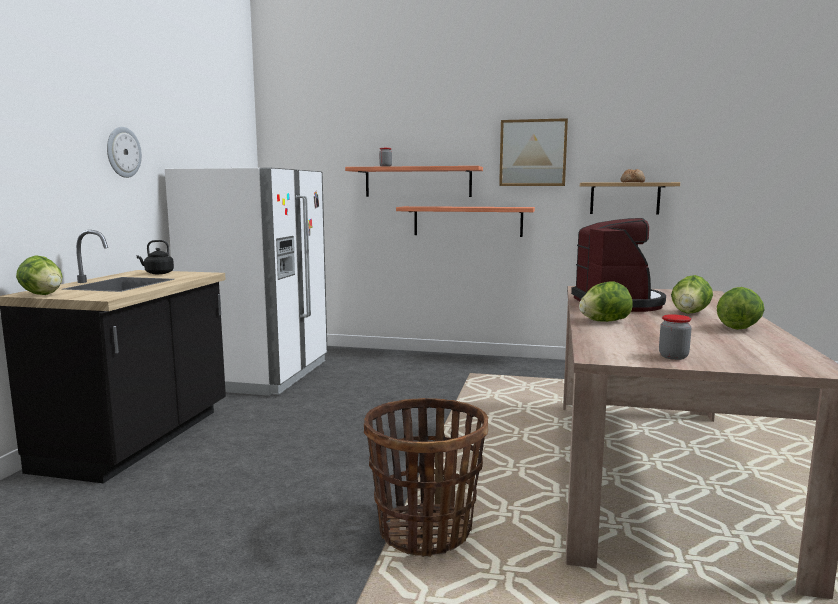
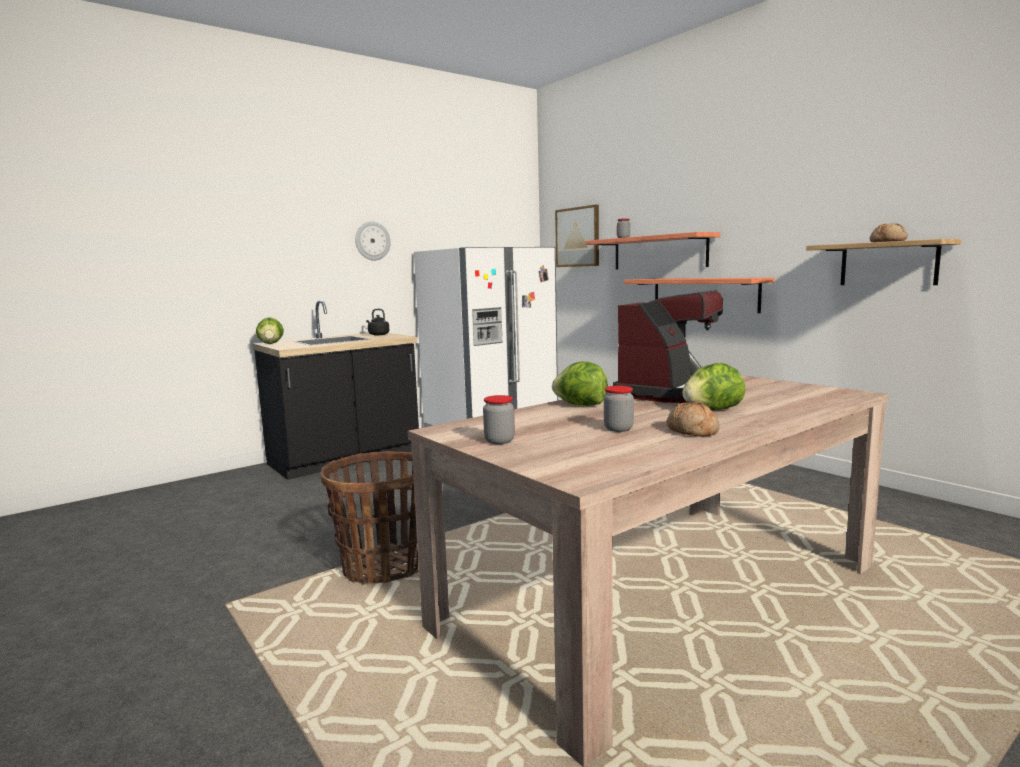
camera: 40 degrees right, 0 degrees up
picture [499,118,568,186] -> picture moved to [555,205,599,267]
lettuce [717,287,765,330] -> bread [667,402,720,437]
none -> jar [604,386,634,432]

